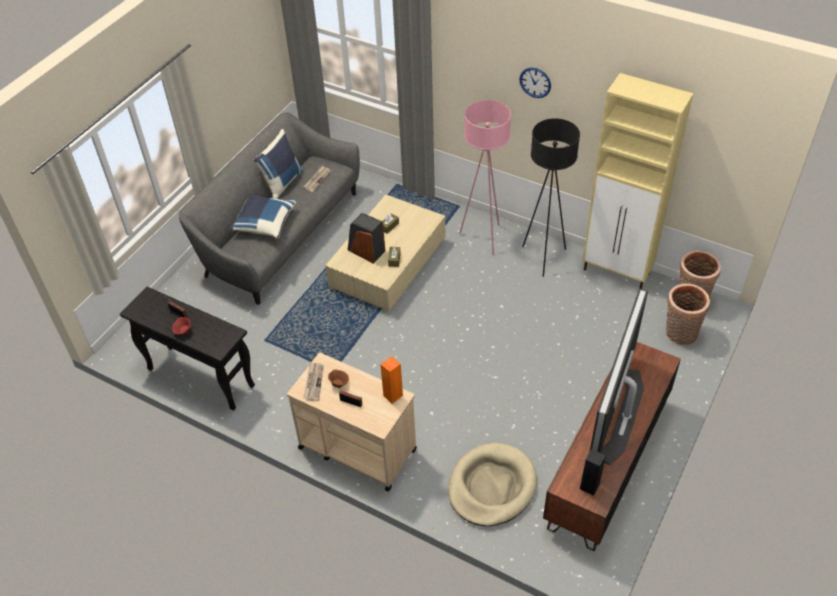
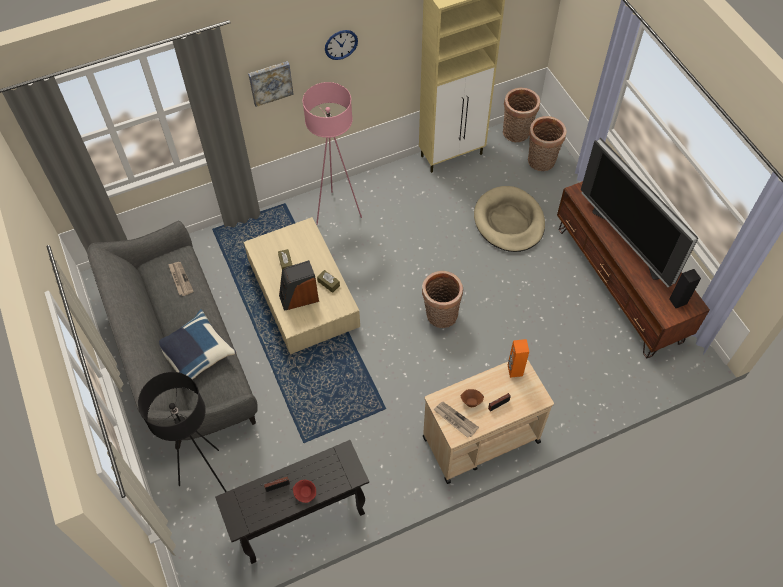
camera: 55 degrees left, 10 degrees up
blue pillow [254,129,305,199] -> none
beige dog bed [448,443,537,526] -> beige dog bed moved to [474,186,545,252]
black floor lamp [522,118,580,277] -> black floor lamp moved to [138,372,227,492]
none -> picture [248,61,294,107]
none -> basket [422,271,463,328]

